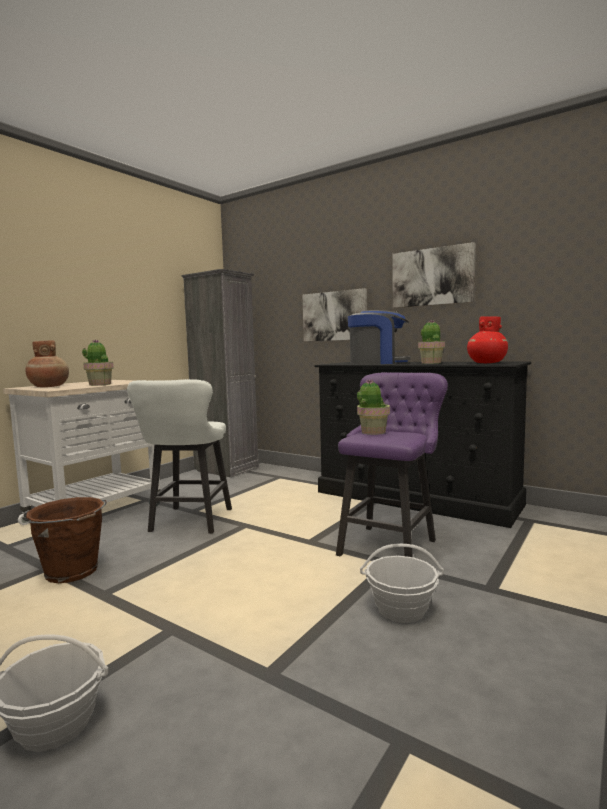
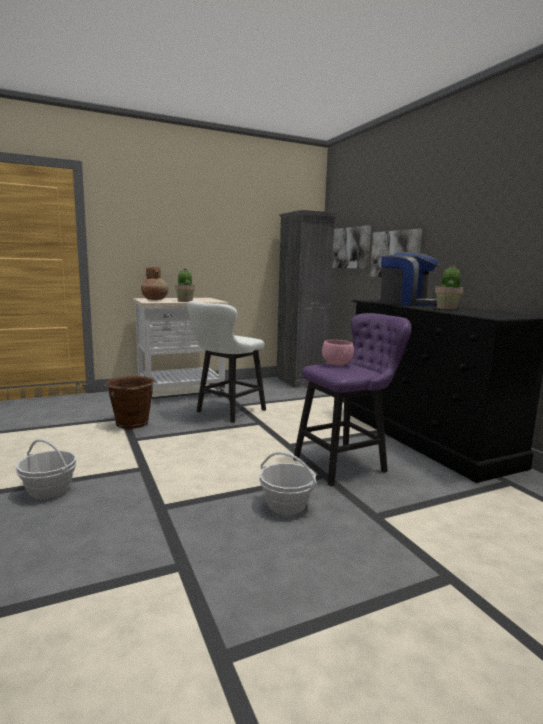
camera: 30 degrees right, 5 degrees up
potted plant [357,379,390,435] -> pink bowl [322,340,354,366]
picture [393,242,475,308] -> picture moved to [332,225,371,269]
red vase [467,316,508,363] -> none

